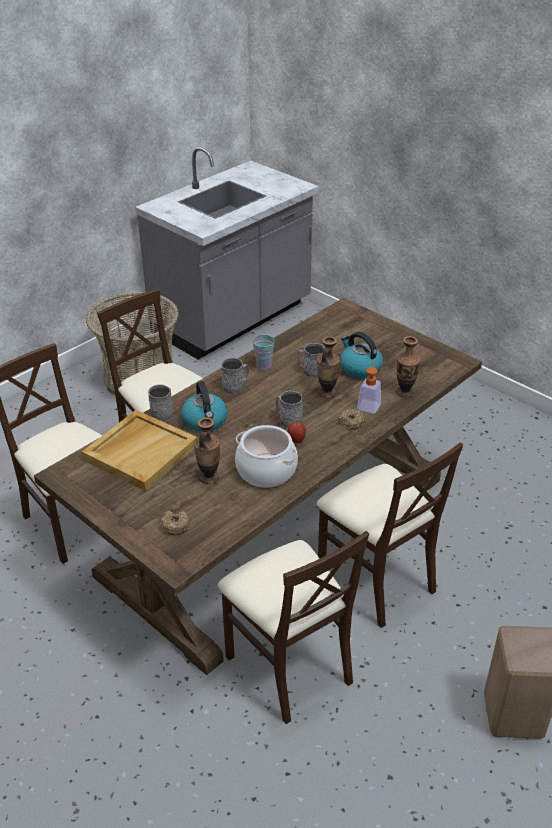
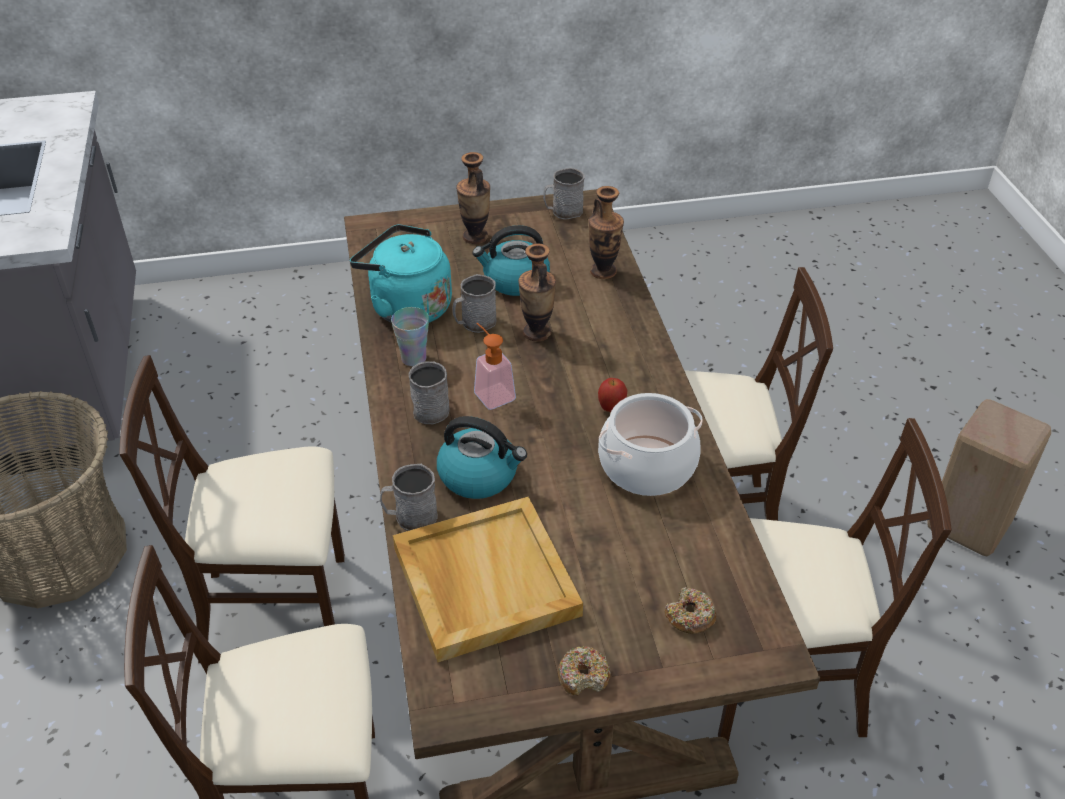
camera: 55 degrees left, 5 degrees up
vase [194,417,220,484] -> vase moved to [456,152,490,244]
grey mug [276,390,303,428] -> grey mug moved to [543,168,585,219]
donut [339,409,365,430] -> donut moved to [558,646,611,696]
soap dispenser [357,361,381,414] -> soap dispenser moved to [474,323,516,410]
none -> turquoise kettle [350,224,452,323]

